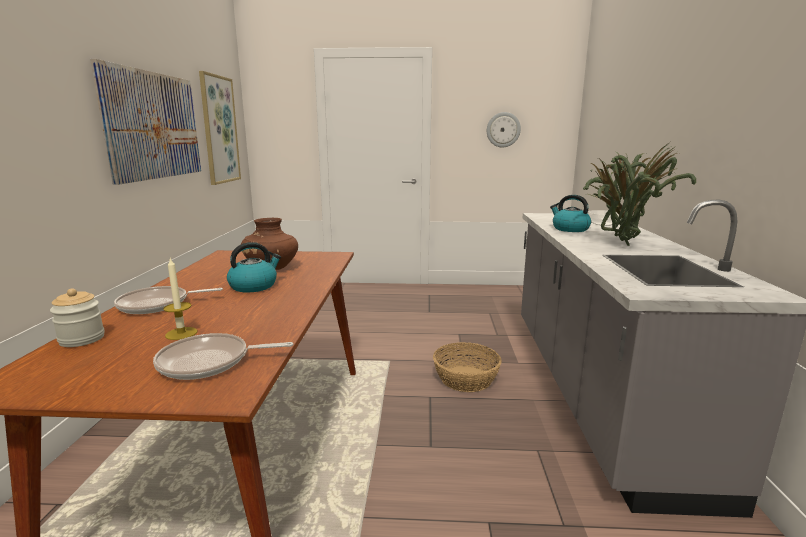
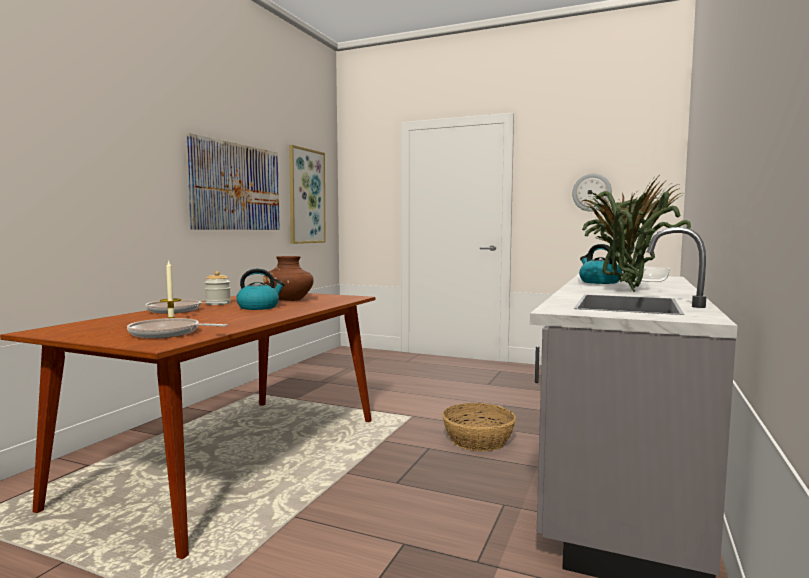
camera: 20 degrees right, 10 degrees down
jar [50,288,105,347] -> jar moved to [205,271,231,305]

